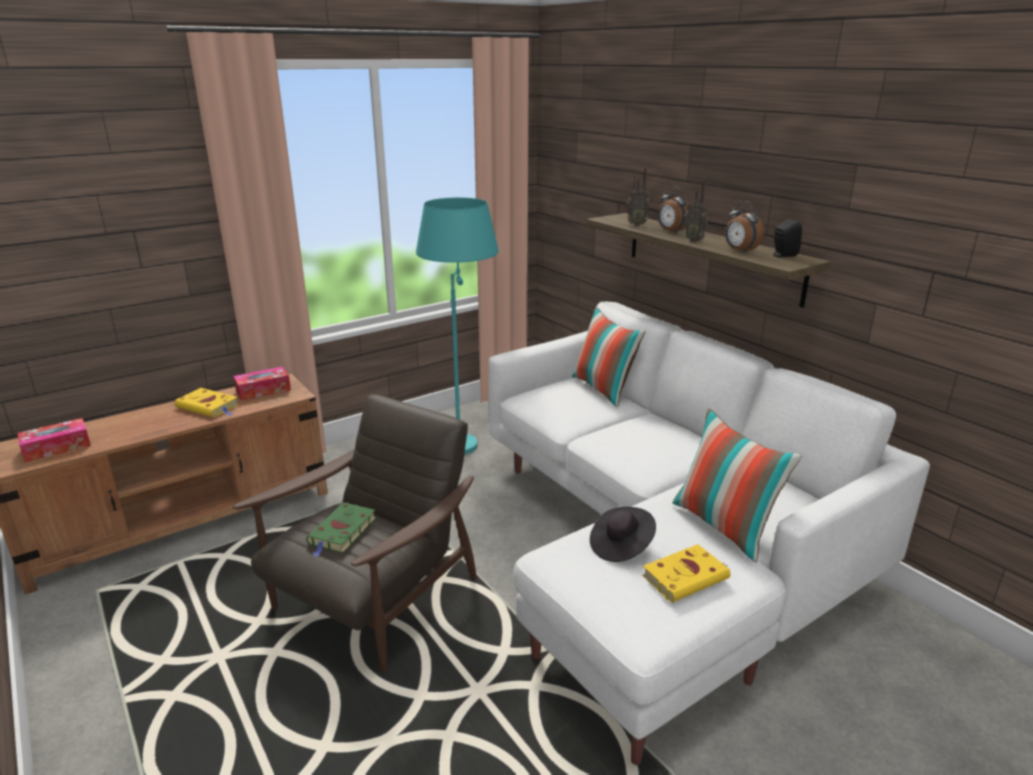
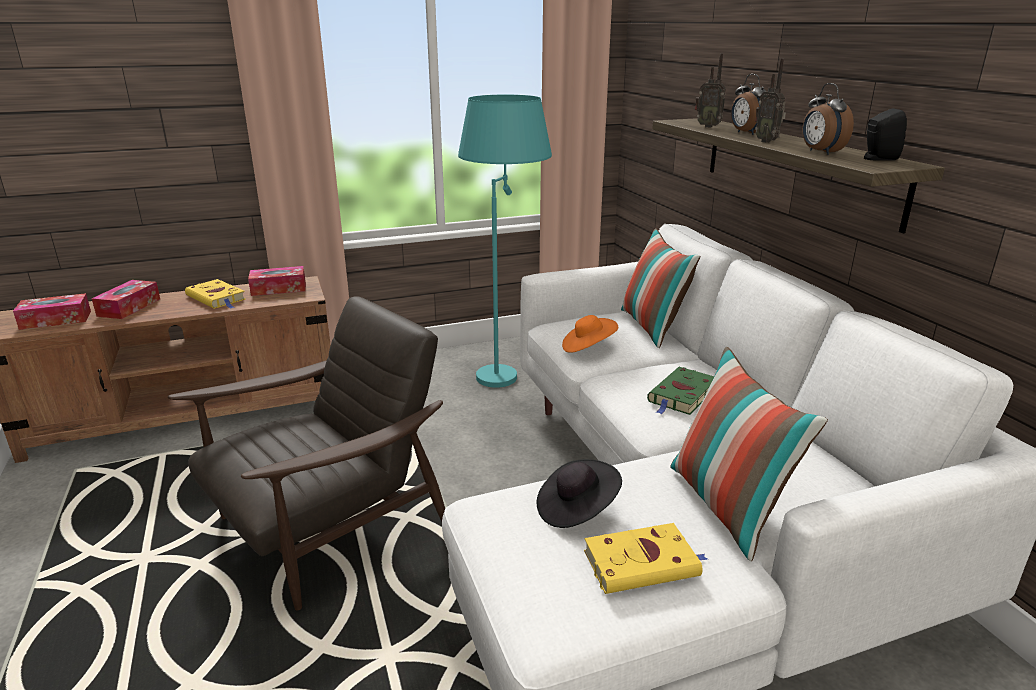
camera: 15 degrees right, 0 degrees up
green book [306,502,376,557] -> green book moved to [647,367,714,415]
none -> tissue box [92,280,160,319]
none -> orange hat [562,315,618,353]

